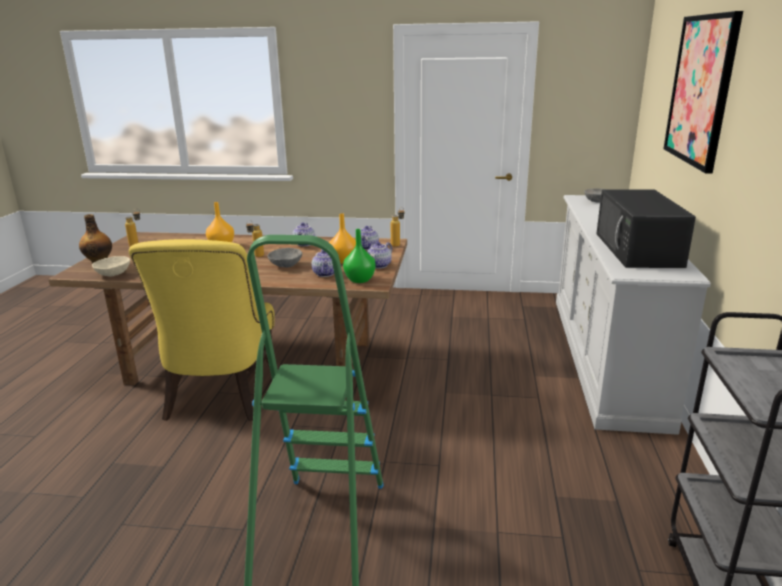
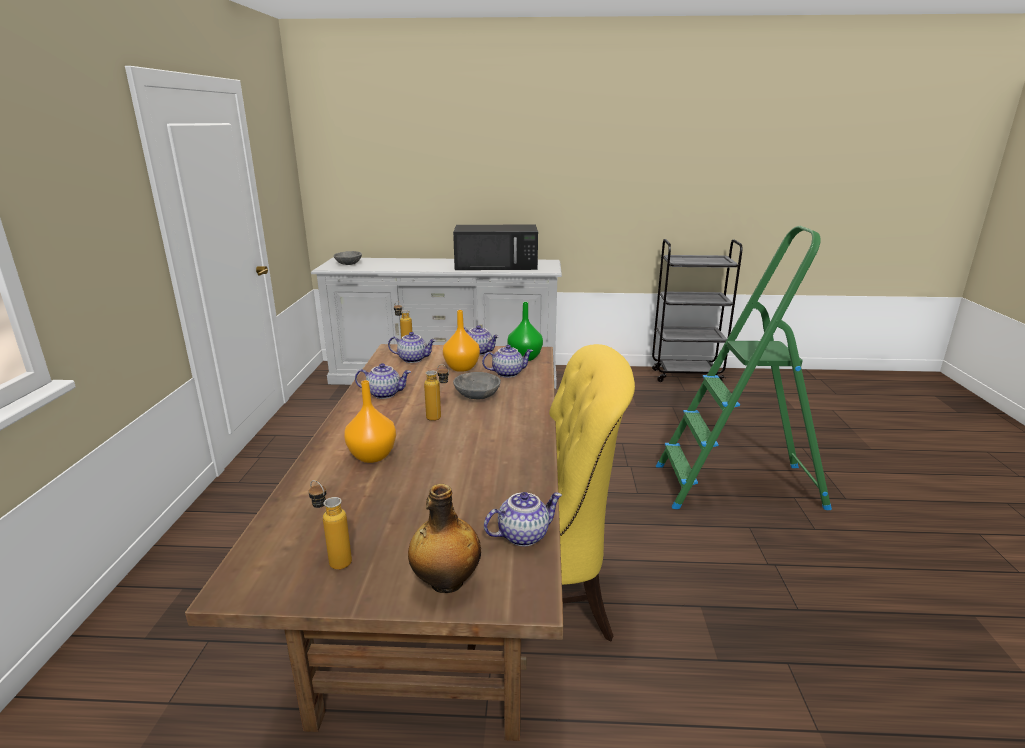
camera: 95 degrees left, 0 degrees up
beige bowl [92,256,130,277] -> teapot [484,492,562,546]
picture [663,11,743,174] -> none

